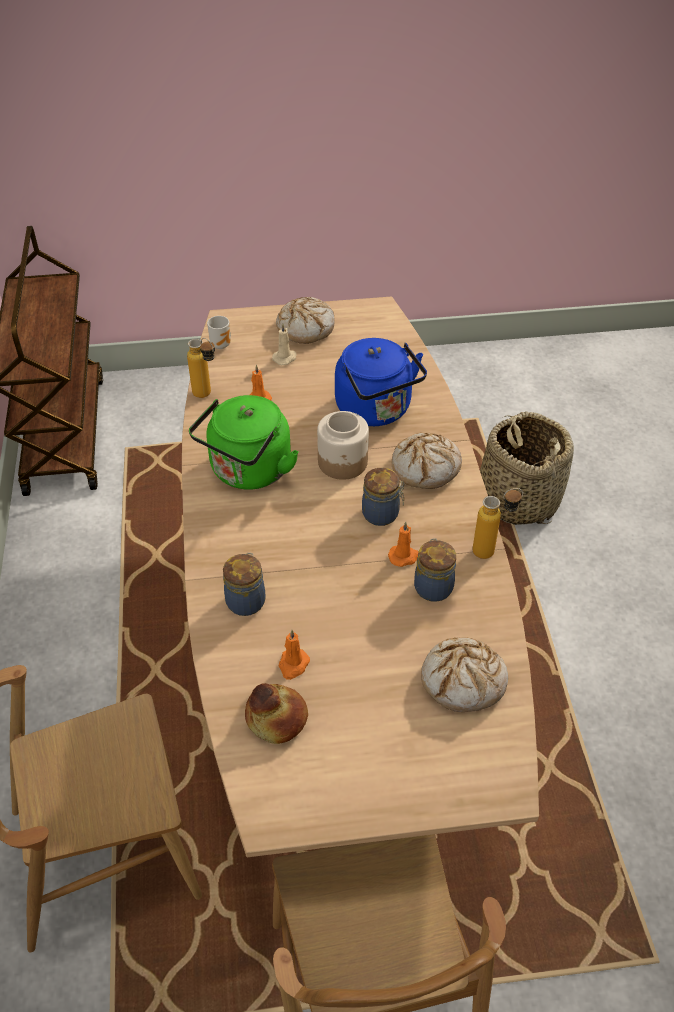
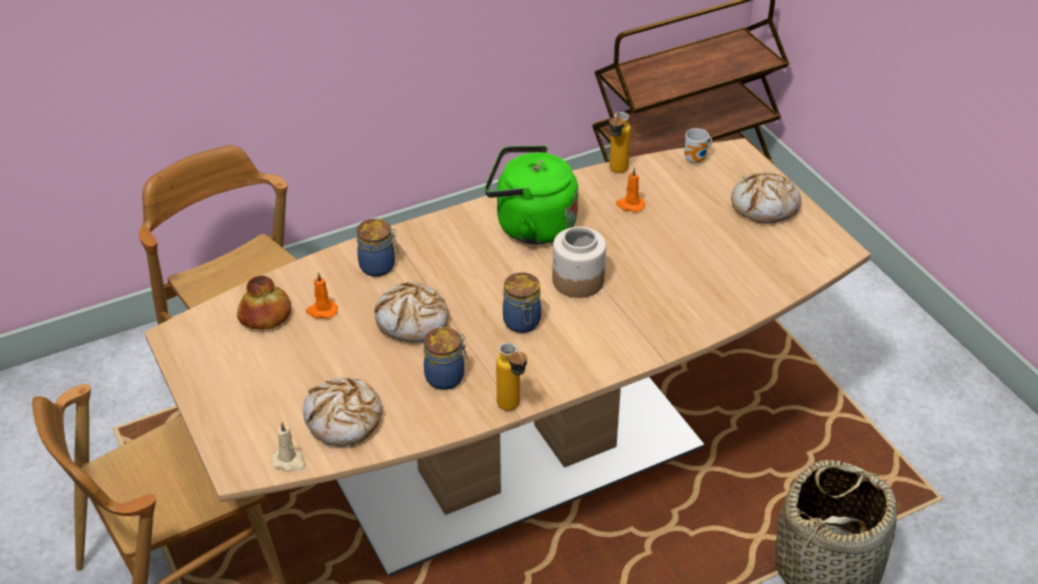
camera: 70 degrees right, 5 degrees down
beige candle [272,324,297,365] -> beige candle moved to [272,422,306,472]
blue kettle [335,338,427,426] -> none
orange candle [388,522,419,567] -> none
bread [392,433,462,489] -> bread moved to [375,282,449,342]

